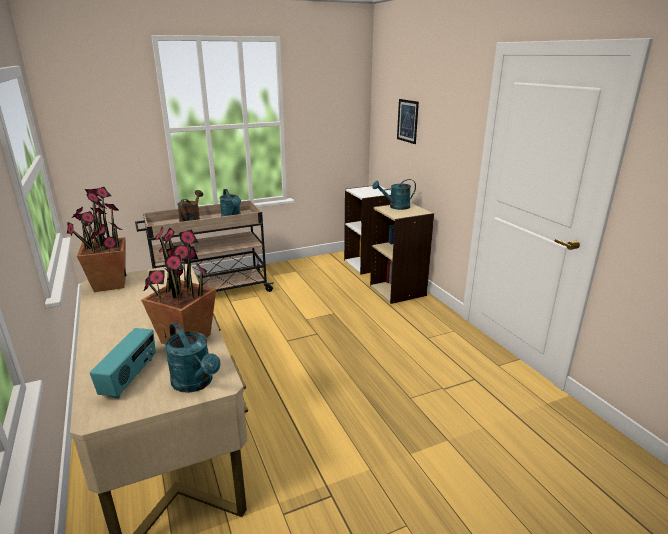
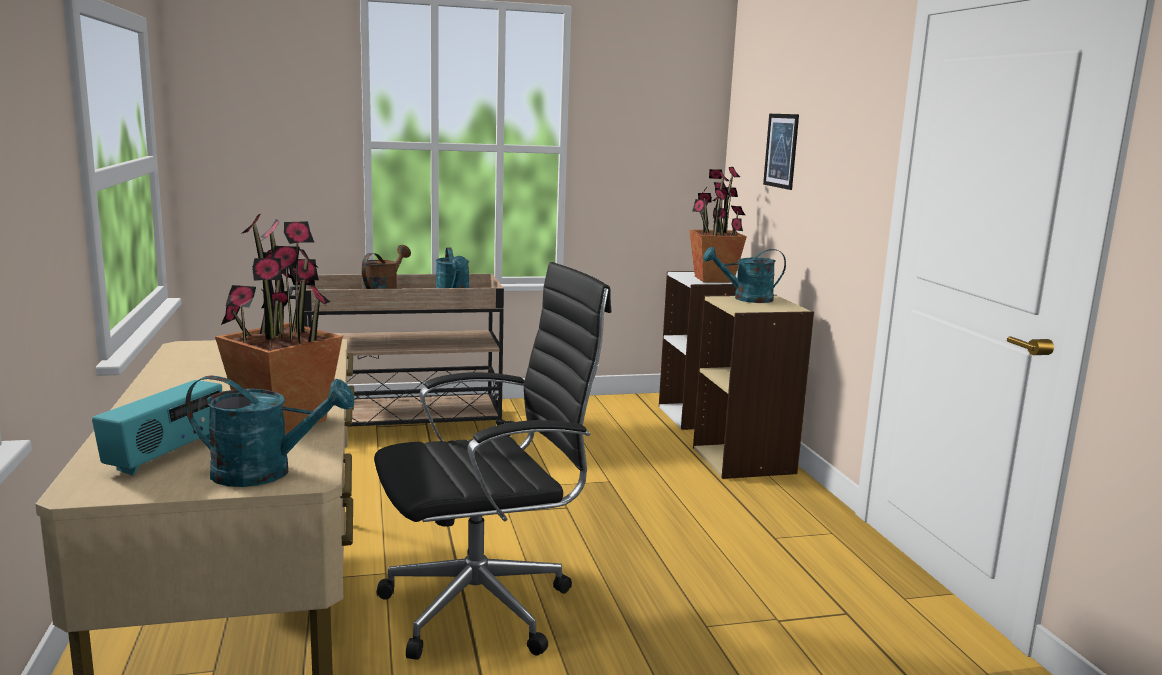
camera: 10 degrees right, 10 degrees down
potted plant [67,187,127,292] -> potted plant moved to [689,167,747,282]
turquoise watering can [165,322,221,393] -> turquoise watering can turned 60 degrees counterclockwise [186,375,354,487]
none -> black office chair [374,262,611,660]

